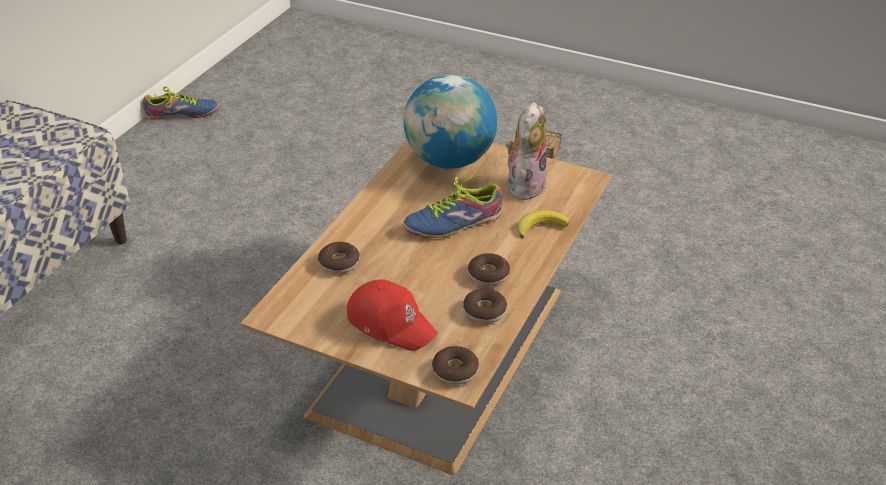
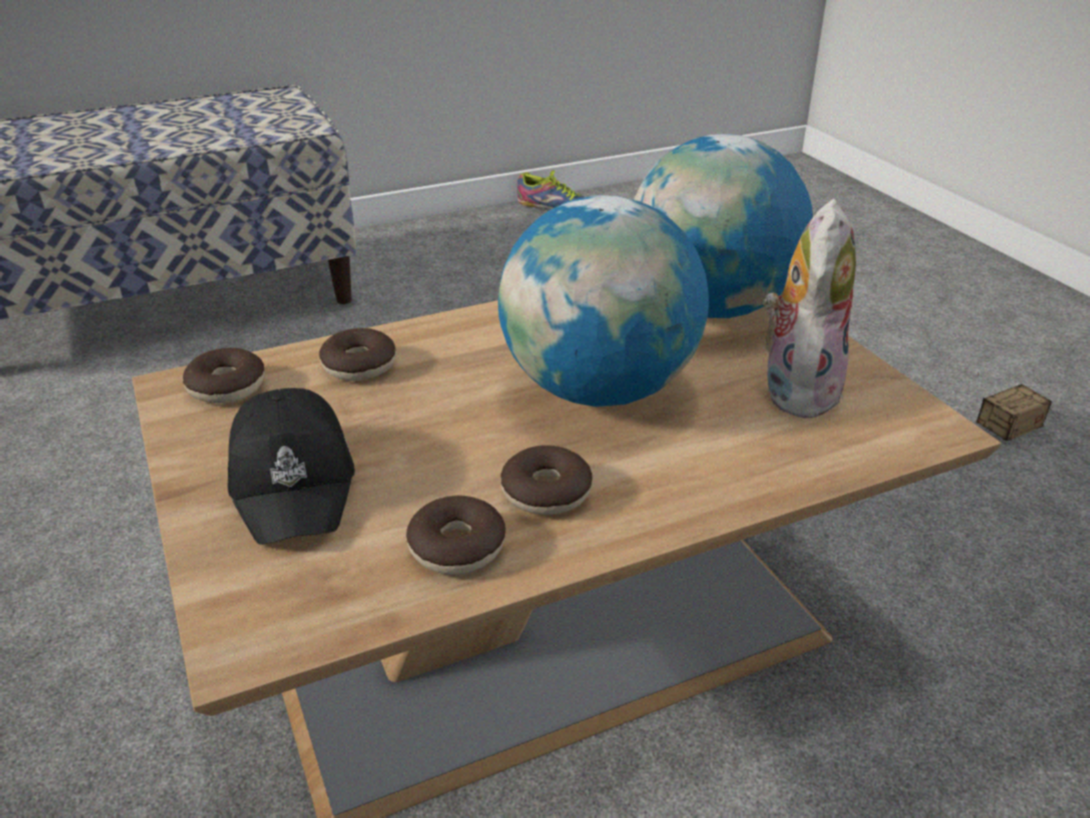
camera: 40 degrees right, 5 degrees down
red cap [347,280,438,351] -> black cap [228,388,355,545]
shoe [403,173,502,238] -> globe [498,195,709,407]
donut [432,346,479,385] -> donut moved to [183,348,265,403]
plush toy [506,102,547,200] -> plush toy turned 45 degrees counterclockwise [761,199,856,421]
banana [517,210,569,238] -> none

